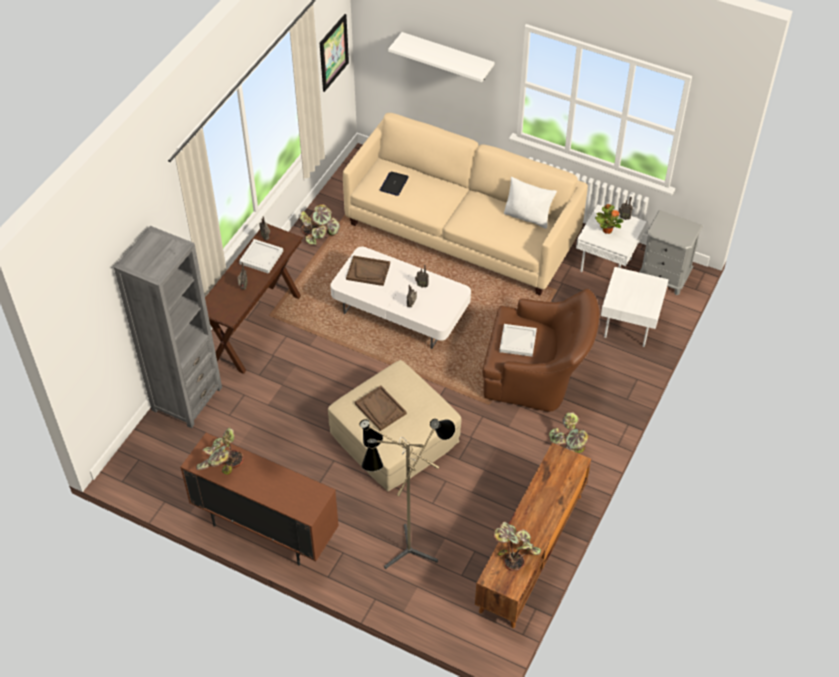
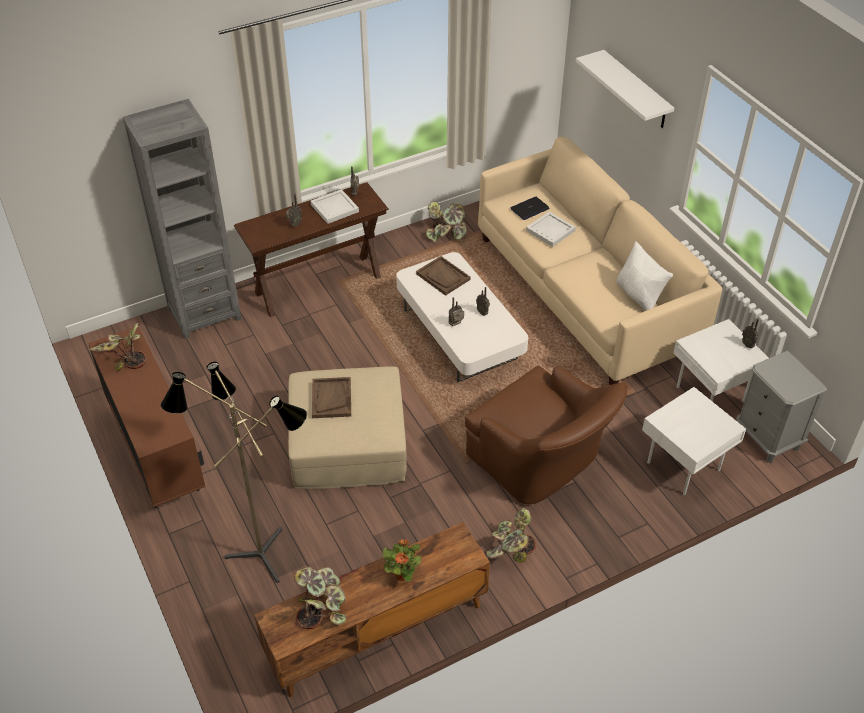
camera: 35 degrees right, 5 degrees down
picture [320,14,349,92] -> none
white tray [499,324,537,357] -> white tray moved to [526,212,576,247]
potted plant [595,204,623,234] -> potted plant moved to [383,539,422,582]

